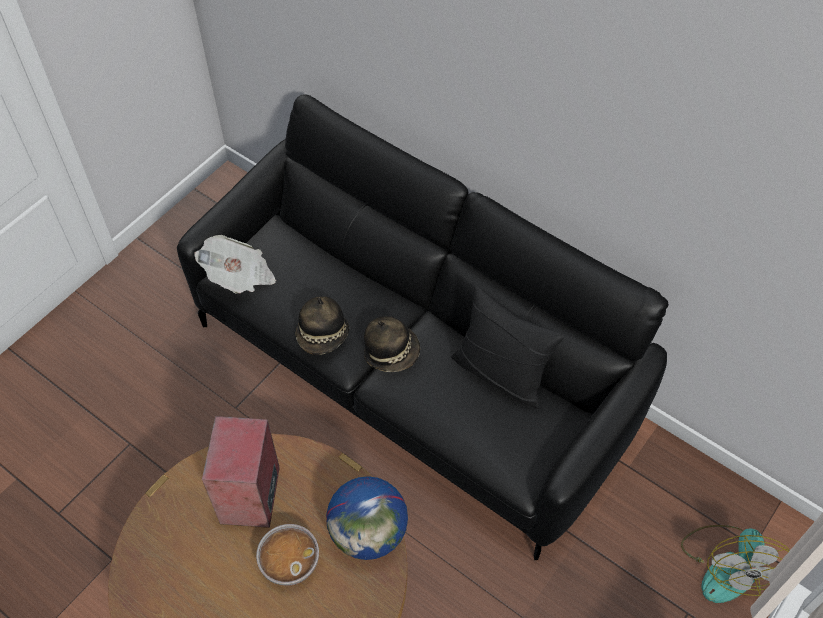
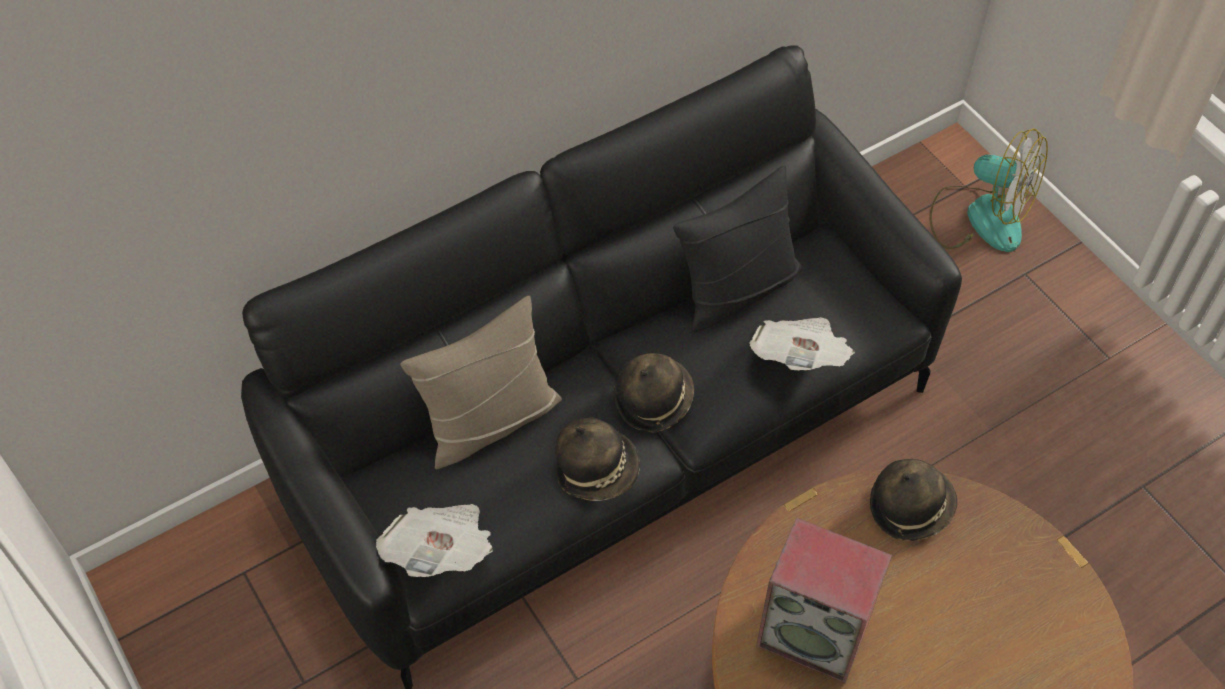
camera: 70 degrees left, 0 degrees up
bowl [256,524,319,586] -> none
globe [326,476,408,560] -> hat [870,459,957,541]
none -> beige pillow [400,296,562,469]
none -> newspaper [749,317,855,370]

